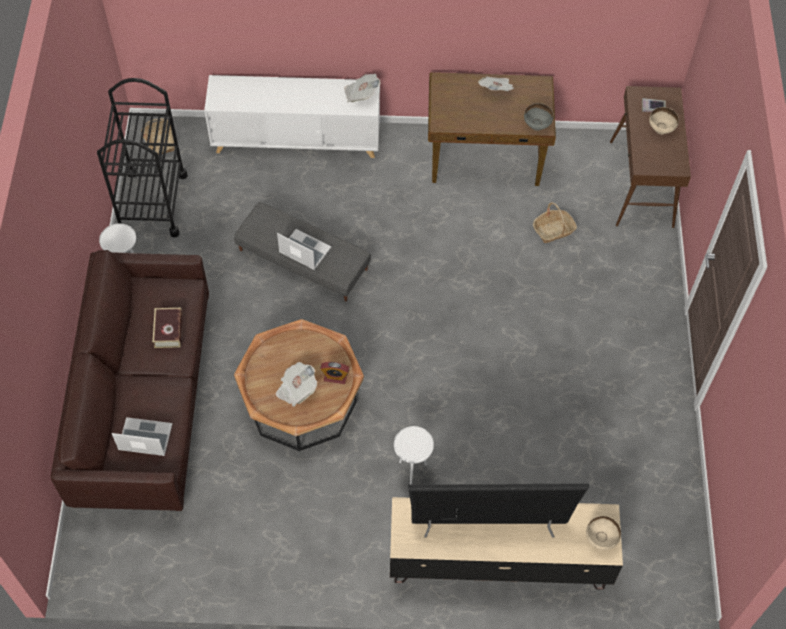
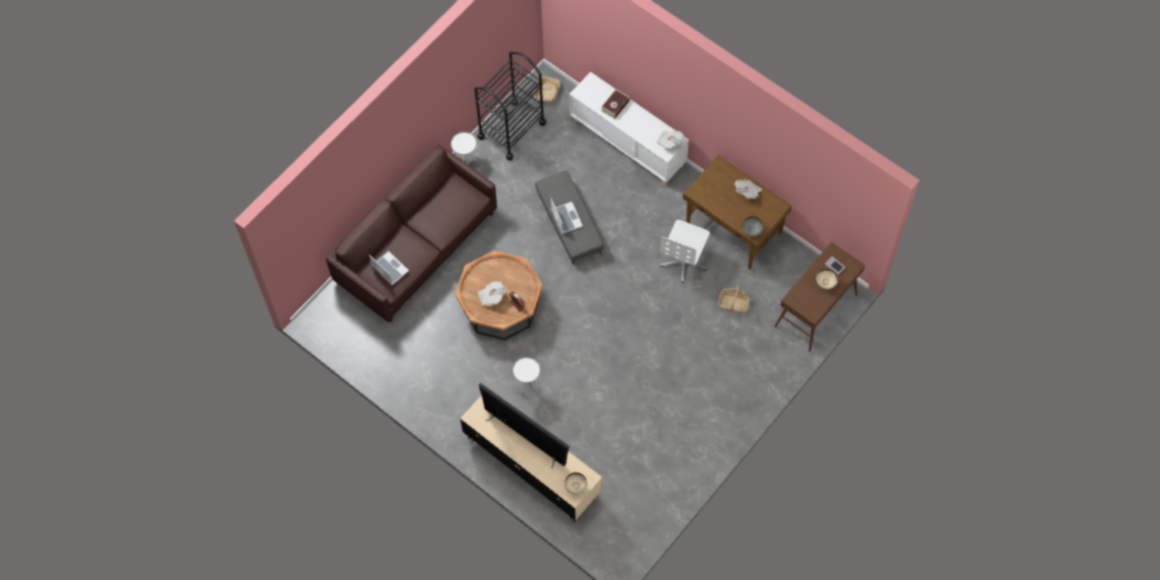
camera: 40 degrees right, 5 degrees up
book [153,308,182,348] -> book moved to [601,89,630,119]
none -> white office chair [660,220,710,283]

